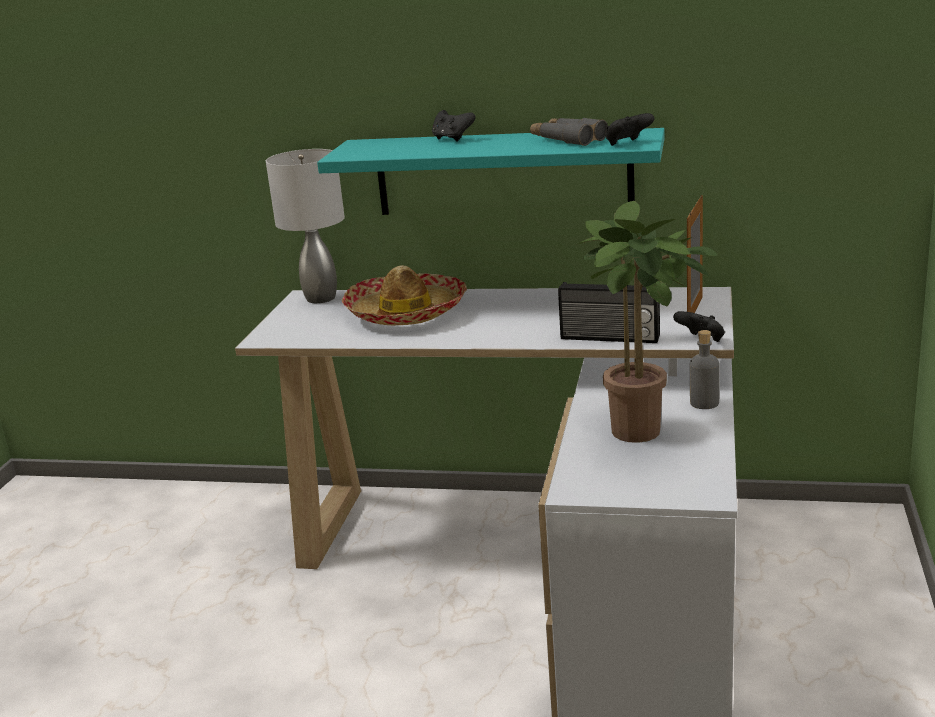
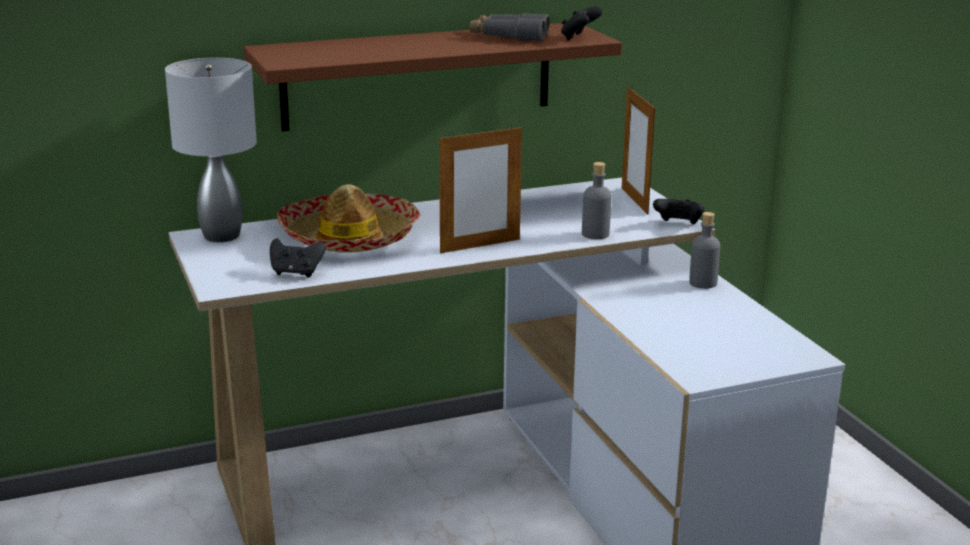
camera: 35 degrees left, 0 degrees up
turquoise shelf [317,128,665,215] -> brown shelf [243,23,622,131]
black game controller [432,110,476,142] -> black game controller moved to [270,238,326,278]
radio [558,282,660,343] -> grey bottle [582,162,612,239]
potted plant [578,201,717,443] -> none
none -> picture frame [439,125,522,253]

